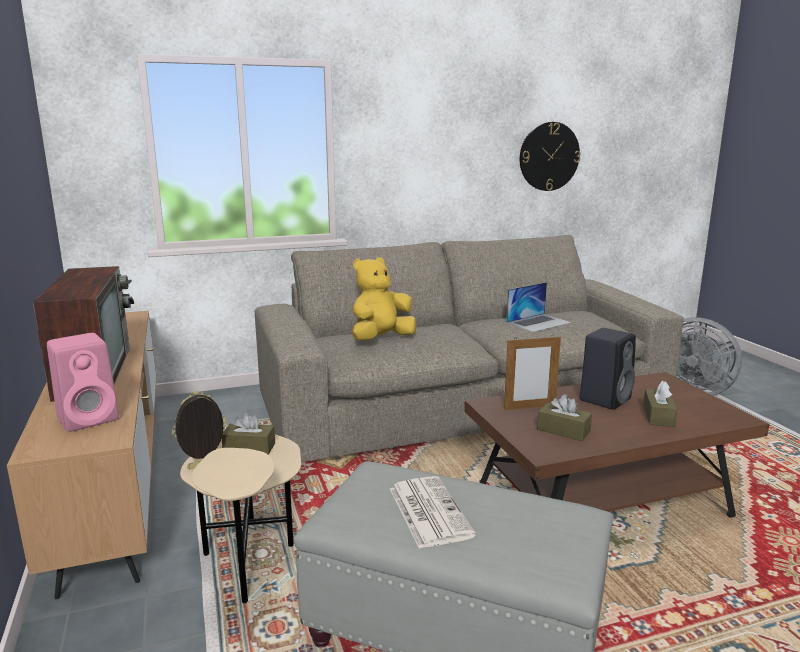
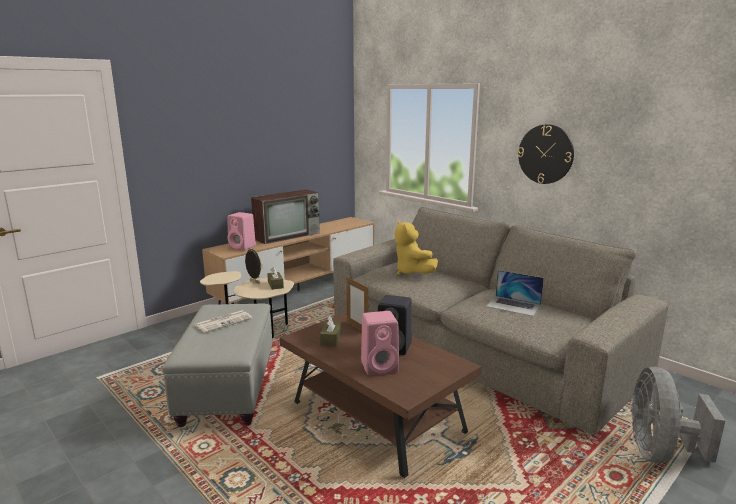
camera: 65 degrees right, 0 degrees up
yellow plush toy [352,257,416,341] -> yellow plush toy turned 135 degrees counterclockwise [395,221,438,275]
wall clock [520,122,581,191] -> wall clock moved to [518,124,574,184]
brown tissue box [643,381,678,427] -> pink speaker [361,311,399,375]

